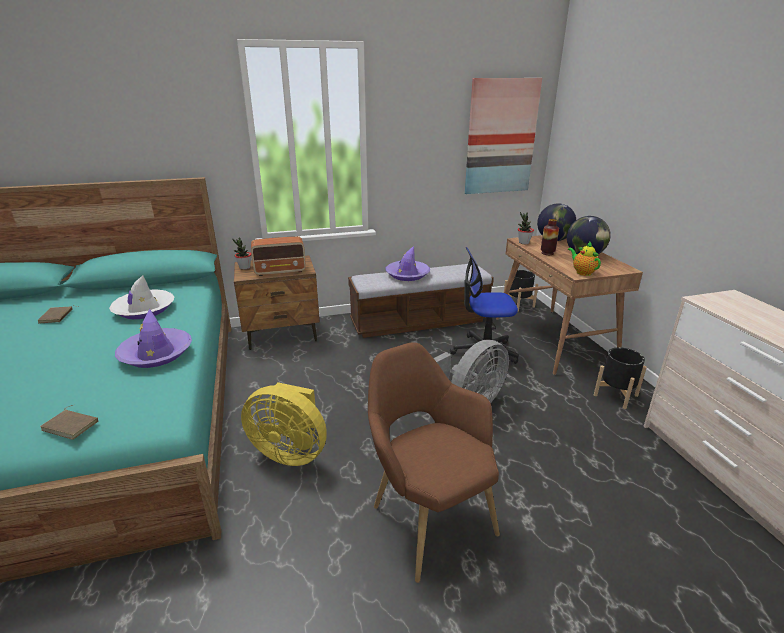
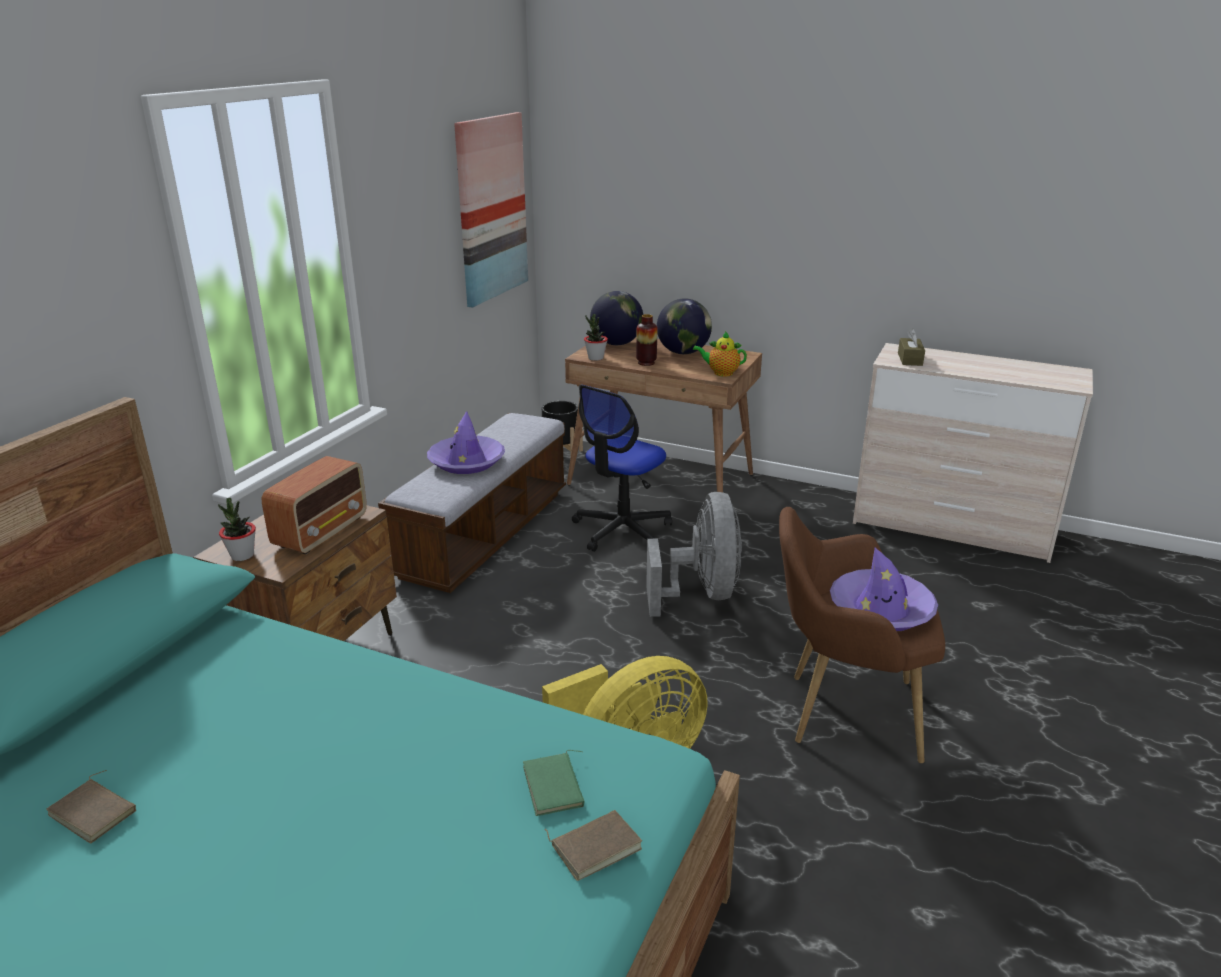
camera: 50 degrees left, 0 degrees up
white hat [109,276,174,319] -> none
purple hat [115,309,192,368] -> purple hat moved to [830,547,938,631]
black planter [594,347,647,409] -> none
none -> green book [523,750,584,816]
none -> brown tissue box [898,328,925,366]

